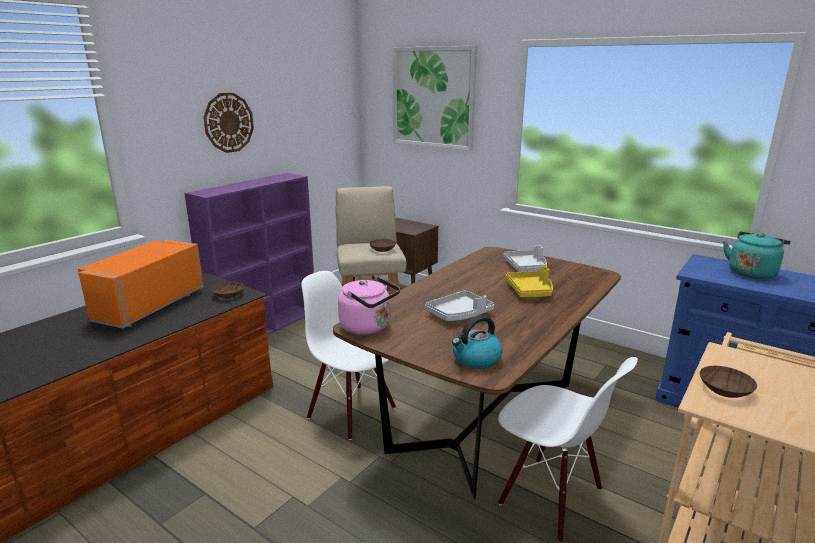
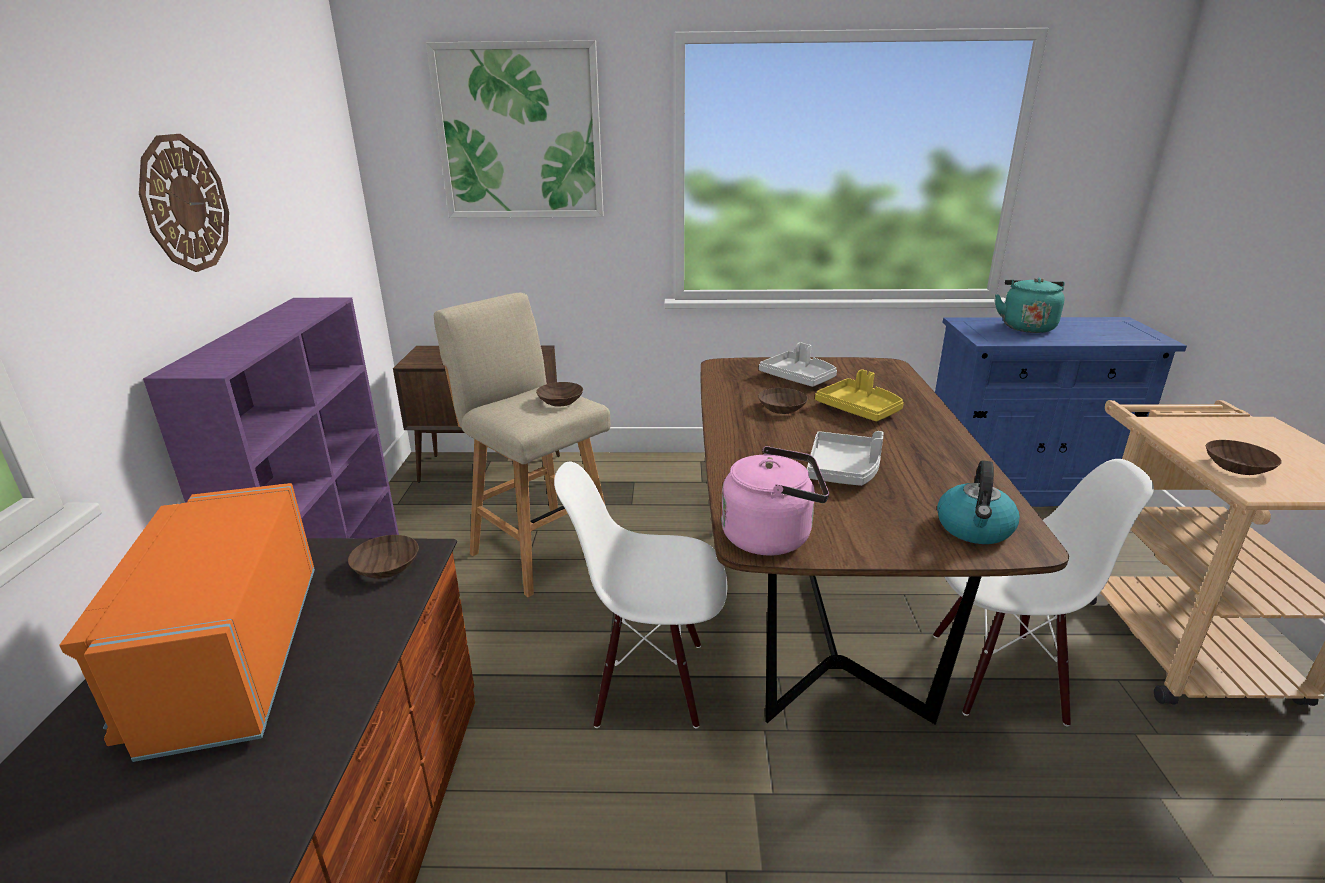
camera: 35 degrees left, 5 degrees up
none -> brown bowl [758,388,808,414]

